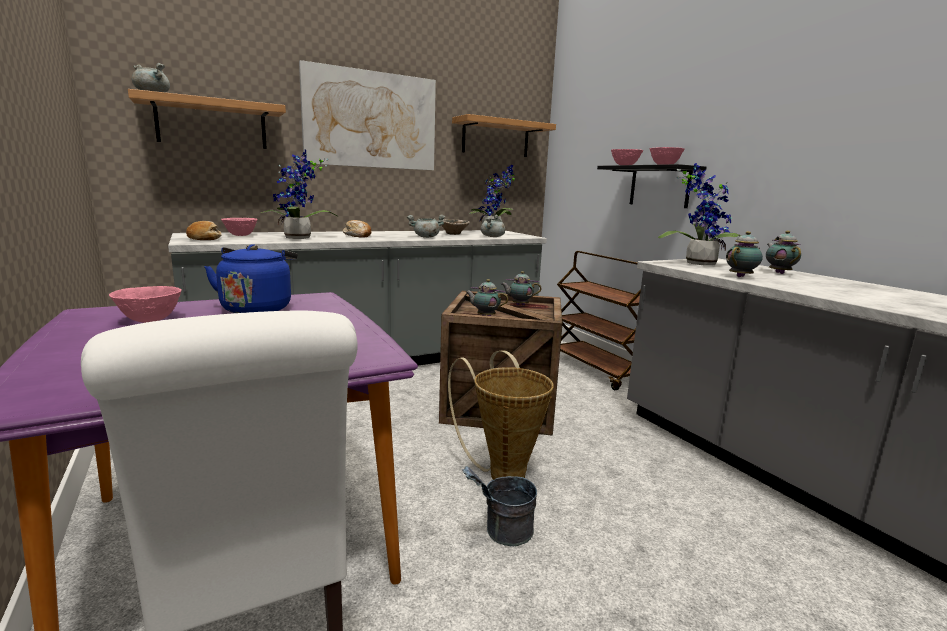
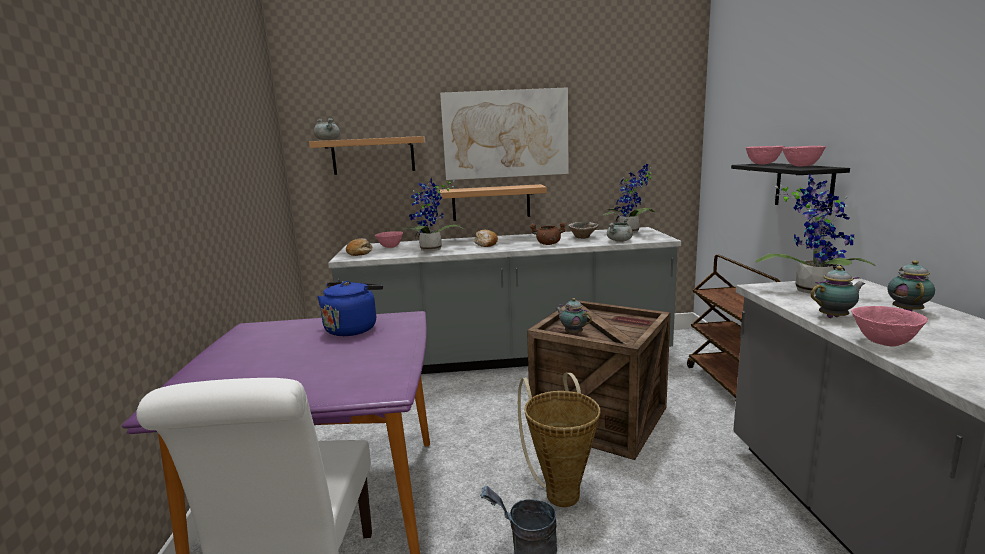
camera: 25 degrees right, 0 degrees up
pink bowl [109,286,182,323] -> pink bowl moved to [851,306,928,347]
grey cooking pot [407,215,445,238] -> brown cooking pot [530,222,566,245]
shelf [452,114,556,157] -> shelf moved to [440,184,547,221]
teapot [501,271,542,306] -> none

